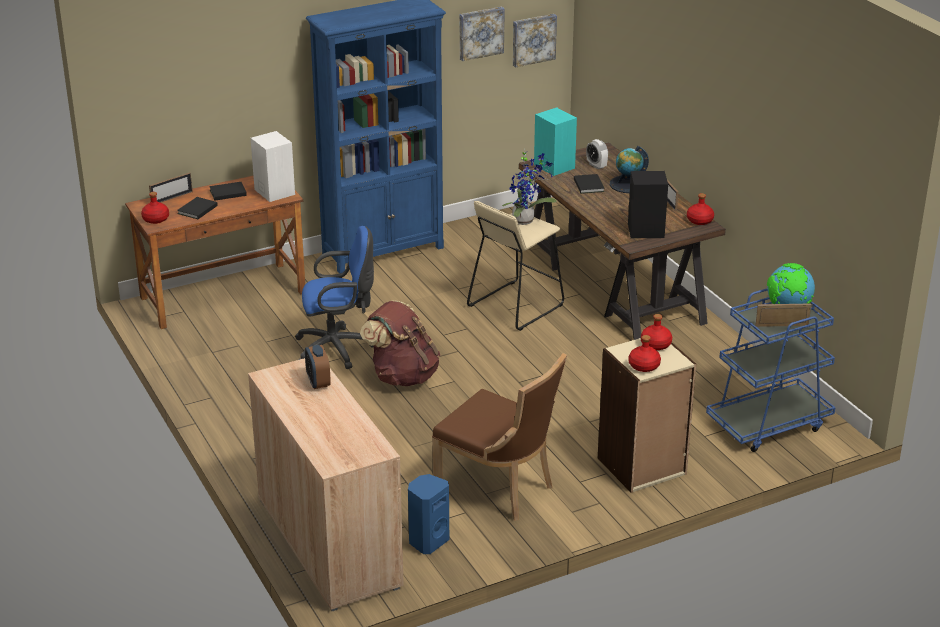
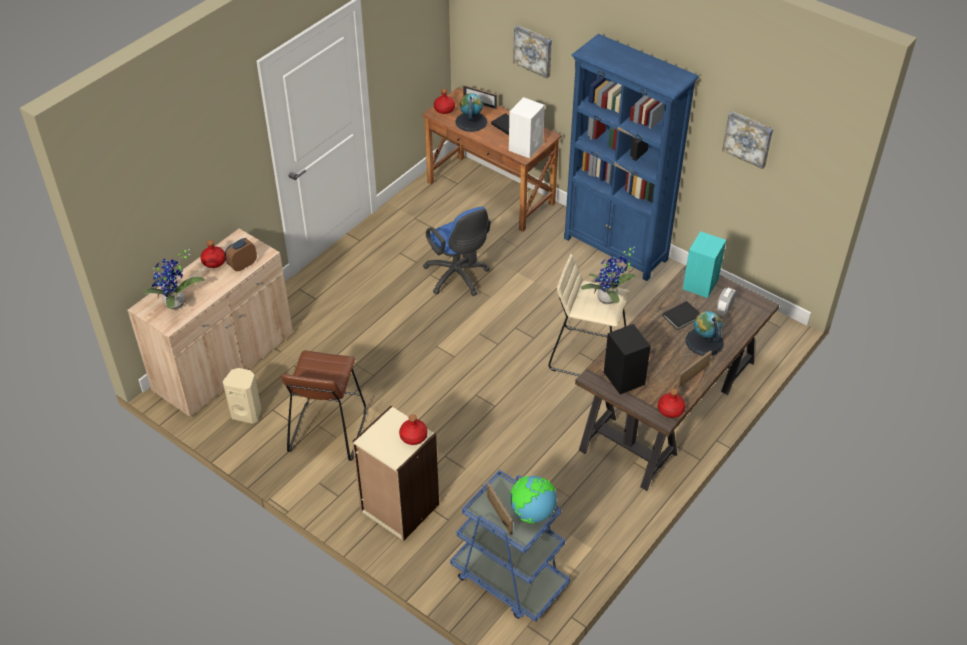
camera: 65 degrees right, 15 degrees up
black book [177,197,218,219] -> globe [455,93,487,132]
brown backpack [360,300,440,386] -> none
blue speaker [408,474,449,554] -> beige speaker [222,368,261,424]
brown chair [432,353,567,521] -> brown stool [281,350,367,461]
picture [513,14,557,68] -> picture moved to [513,25,552,78]
red bottle [629,335,661,372] -> red bottle moved to [200,240,226,268]
none -> potted plant [142,249,205,310]

